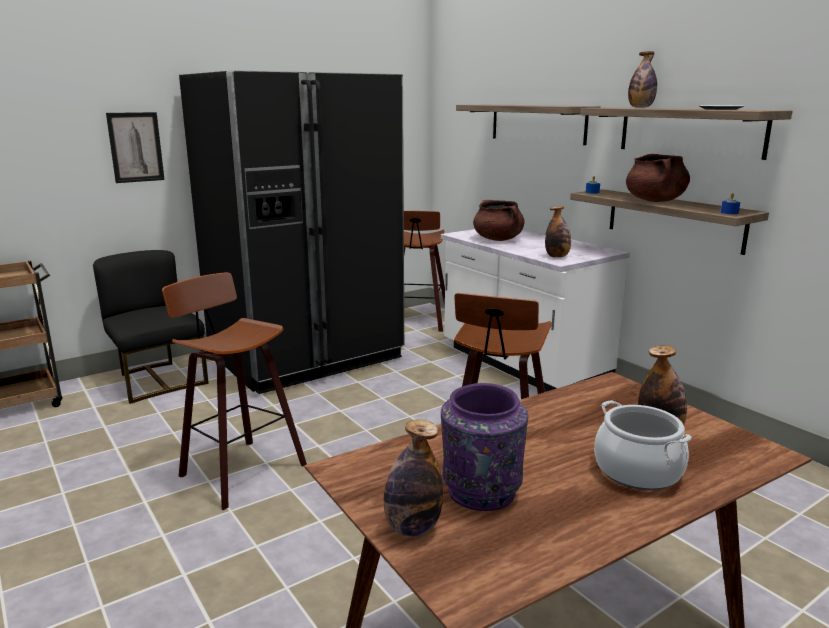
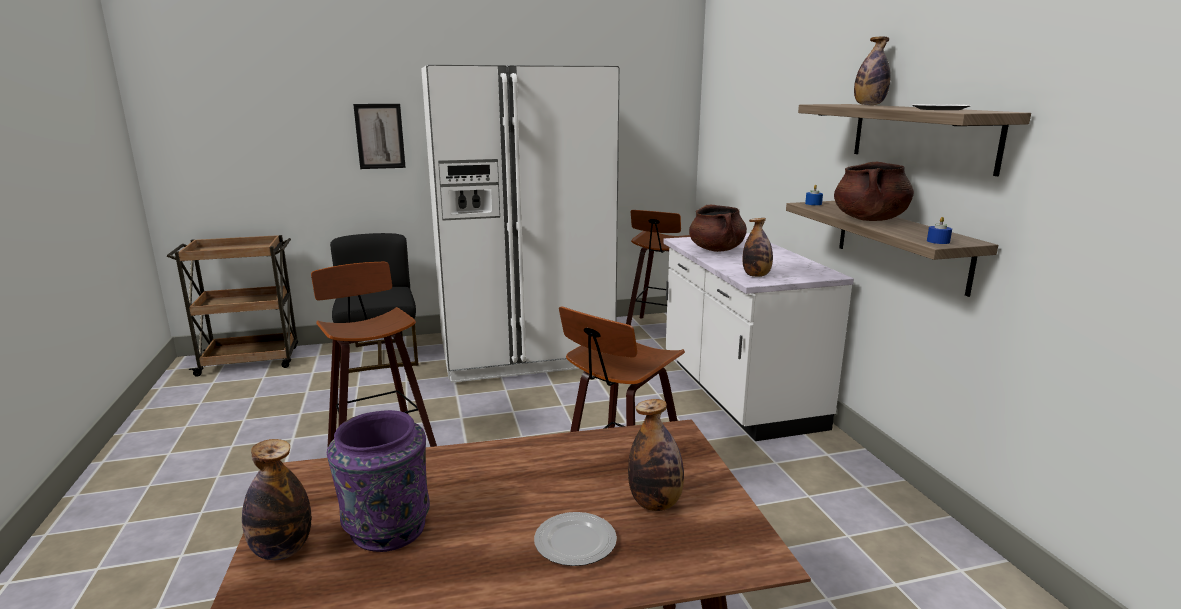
camera: 20 degrees right, 0 degrees up
black fridge [179,70,404,394] -> white fridge [421,65,620,383]
shelf [456,105,601,145] -> none
cooking pot [594,400,692,490] -> plate [534,512,617,566]

